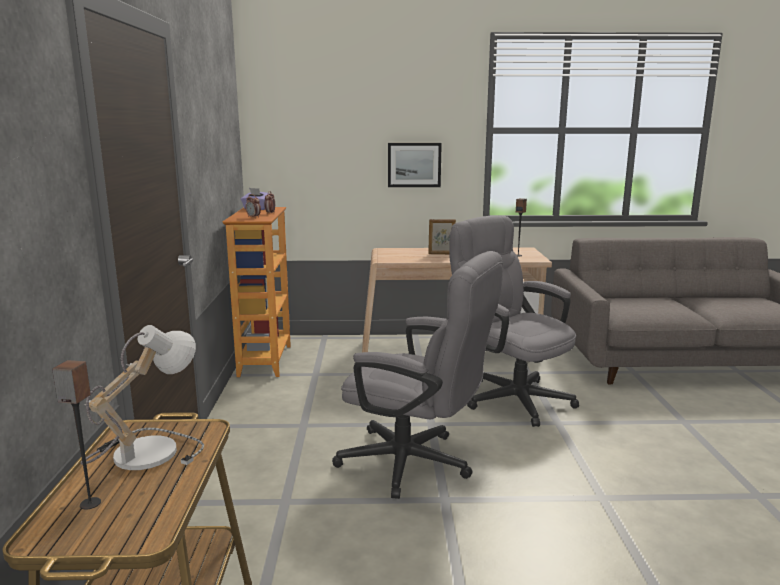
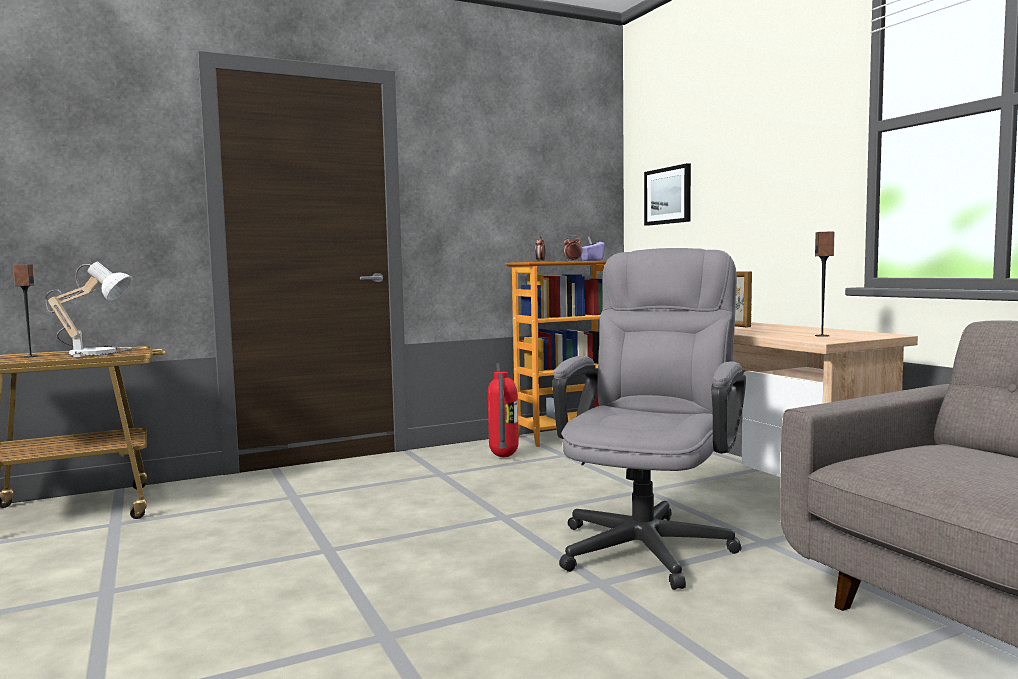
camera: 65 degrees right, 10 degrees down
grey office chair [332,251,503,499] -> none
picture [388,143,442,187] -> picture moved to [644,163,691,226]
none -> fire extinguisher [488,363,519,457]

